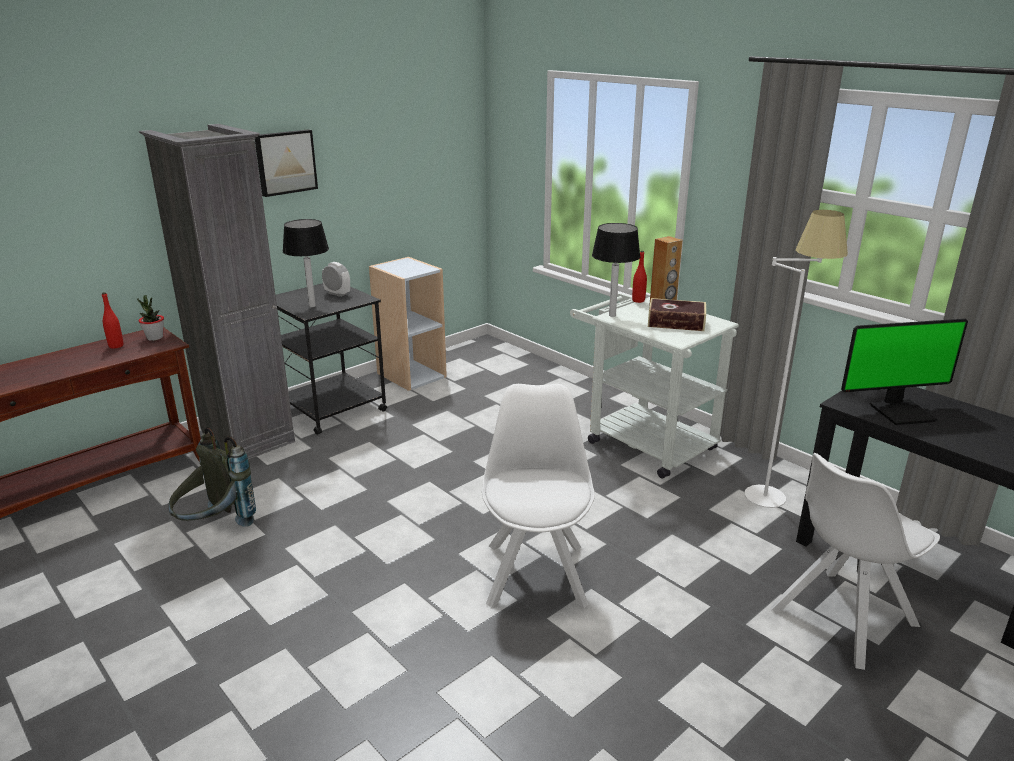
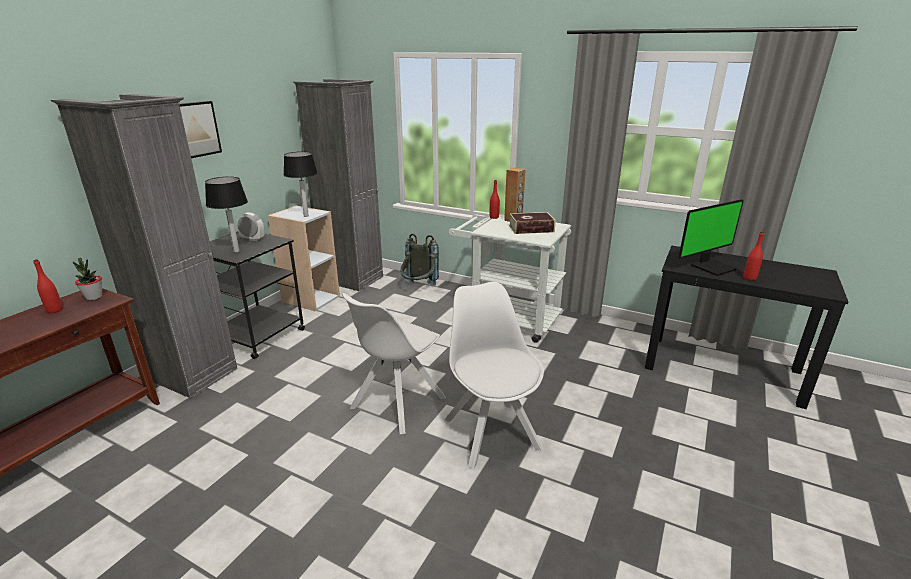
camera: 20 degrees left, 0 degrees up
grey backpack [169,427,256,527] -> grey backpack moved to [400,234,439,286]
table lamp [592,223,641,317] -> table lamp moved to [283,152,318,217]
white floor lamp [745,210,848,508] -> none
white chair [771,453,940,670] -> white chair moved to [342,293,446,434]
none -> grey cabinet [293,79,383,291]
none -> red bottle [743,232,764,281]

